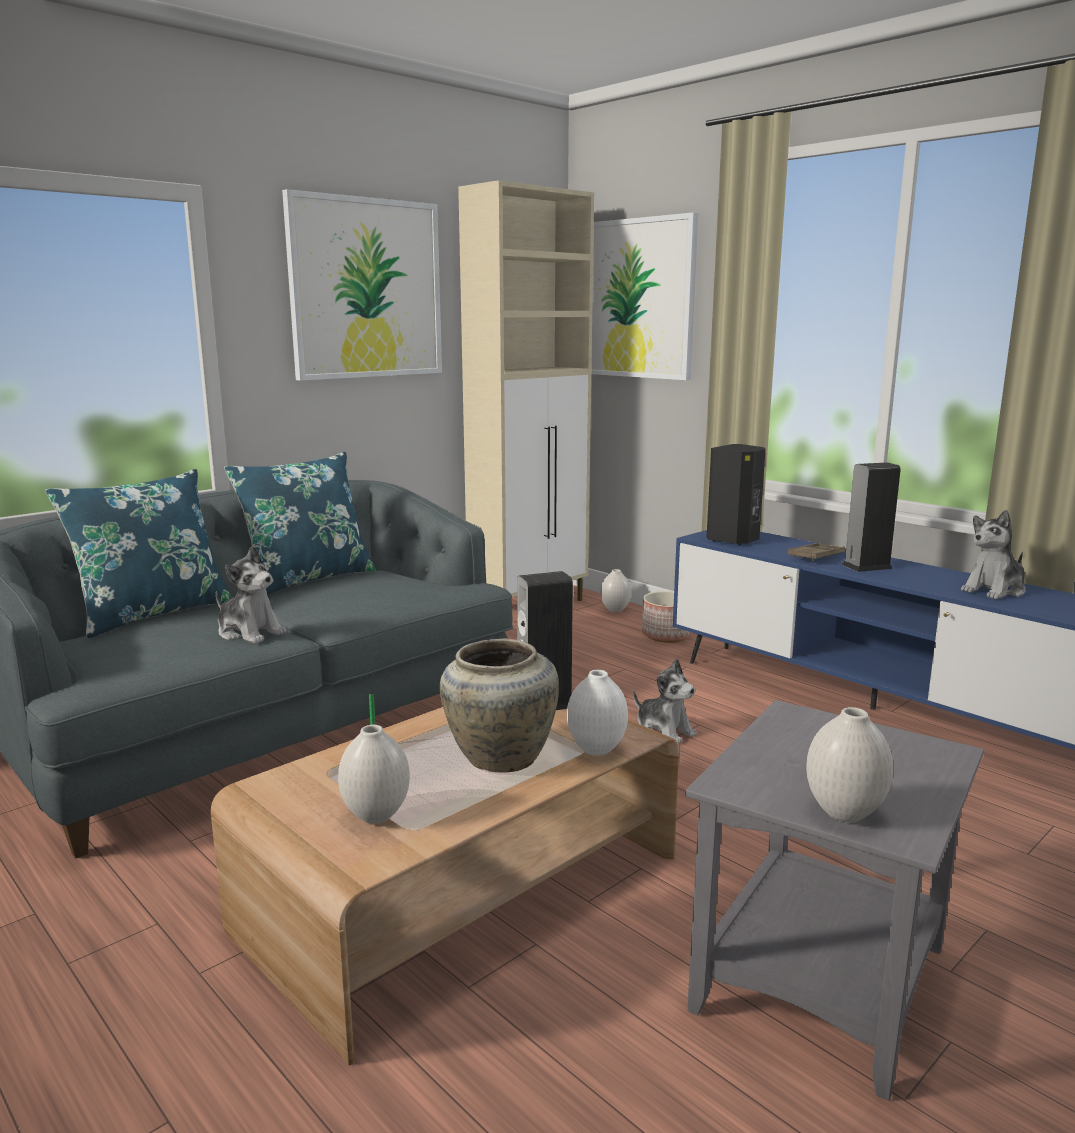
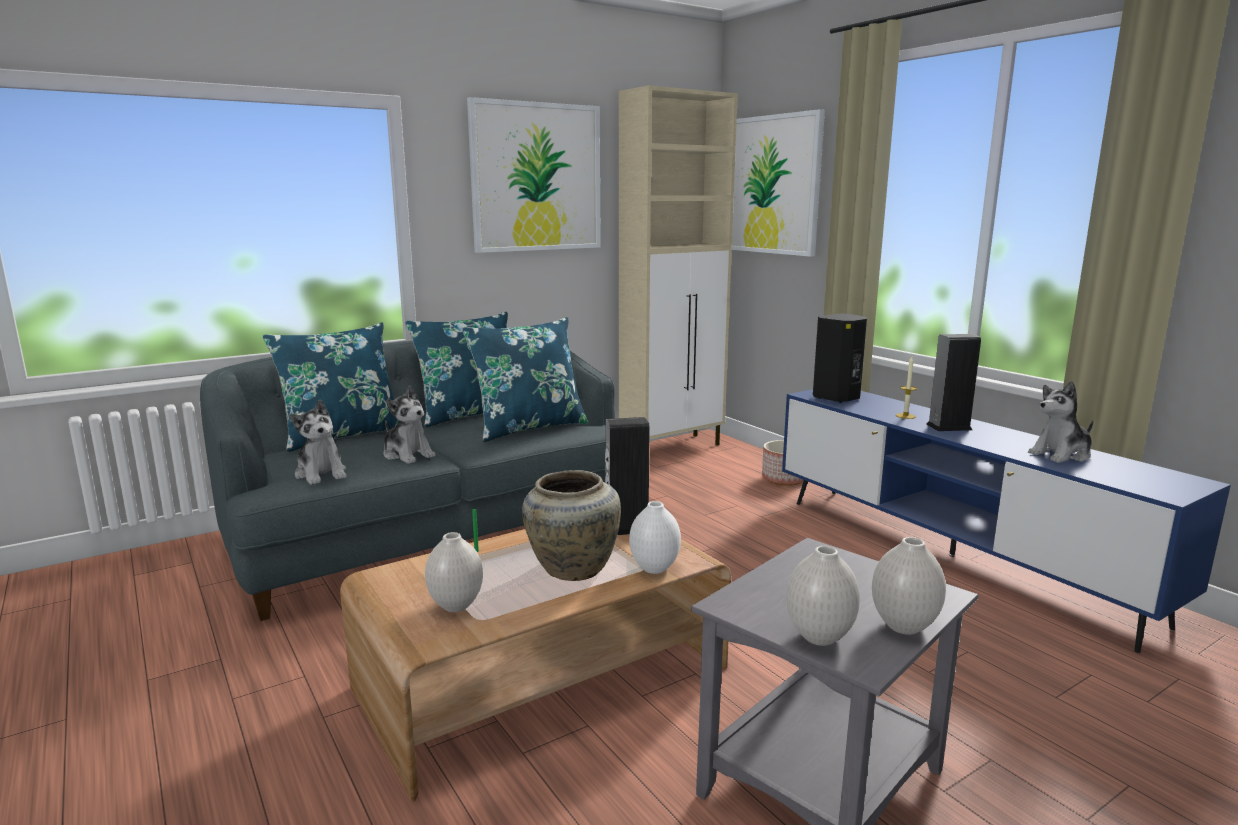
camera: 10 degrees right, 0 degrees up
white vase [601,569,631,612] -> white vase moved to [872,537,946,635]
plush toy [633,659,697,744] -> plush toy moved to [289,400,347,485]
brown tray [787,543,845,561] -> candle [896,357,917,419]
none -> blue pillow [462,317,588,442]

